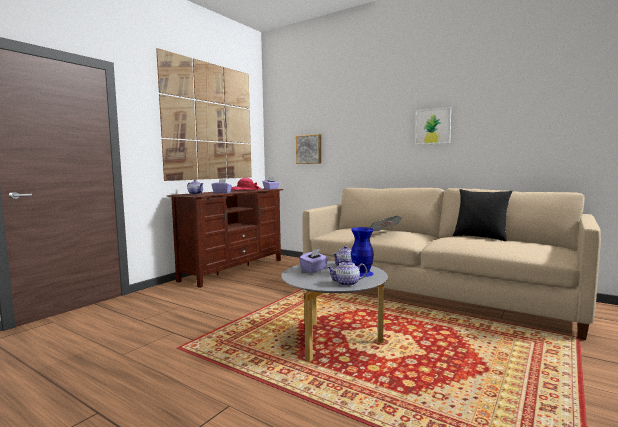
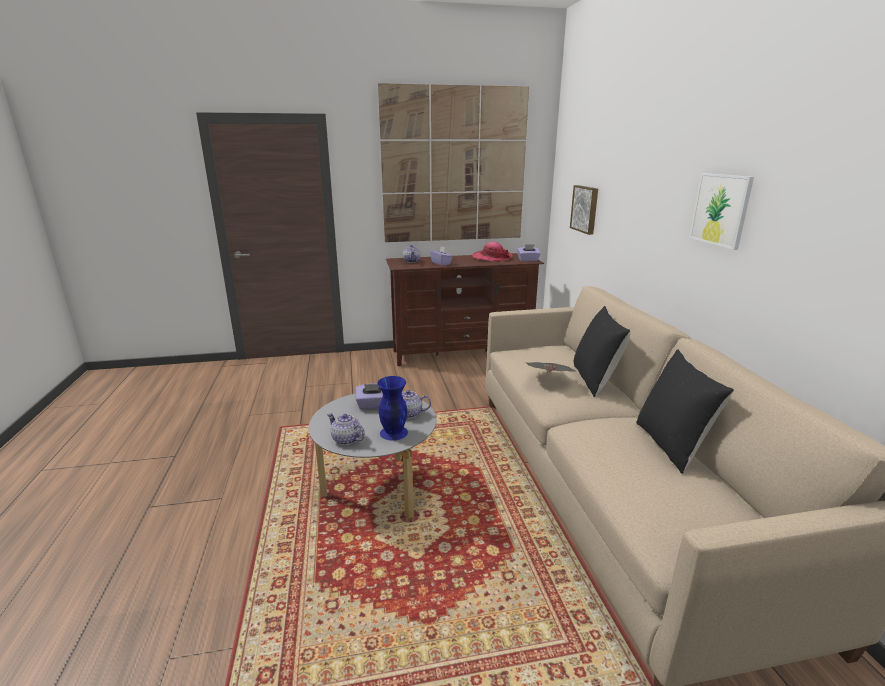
camera: 45 degrees right, 15 degrees up
none -> black pillow [574,306,631,397]

